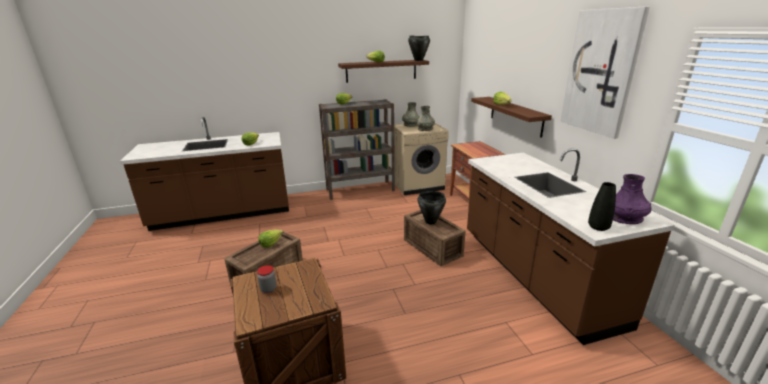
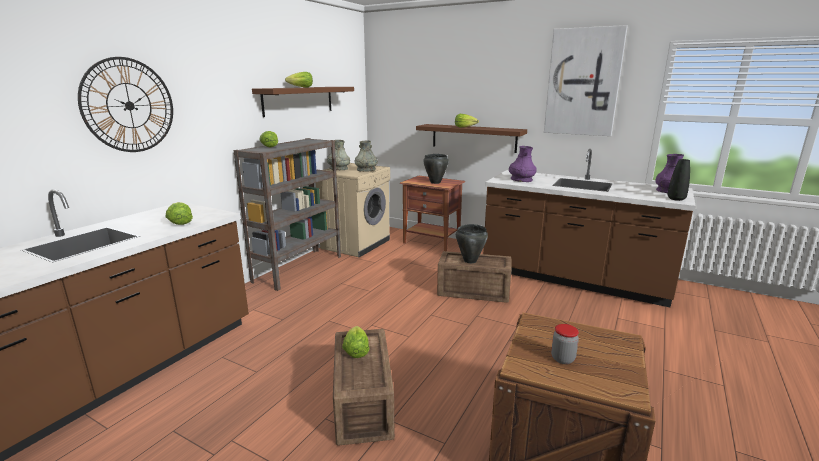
camera: 45 degrees left, 5 degrees down
black cooking pot [408,35,430,61] -> black cooking pot moved to [423,154,449,184]
none -> wall clock [78,57,173,152]
none -> purple vase [509,146,537,182]

